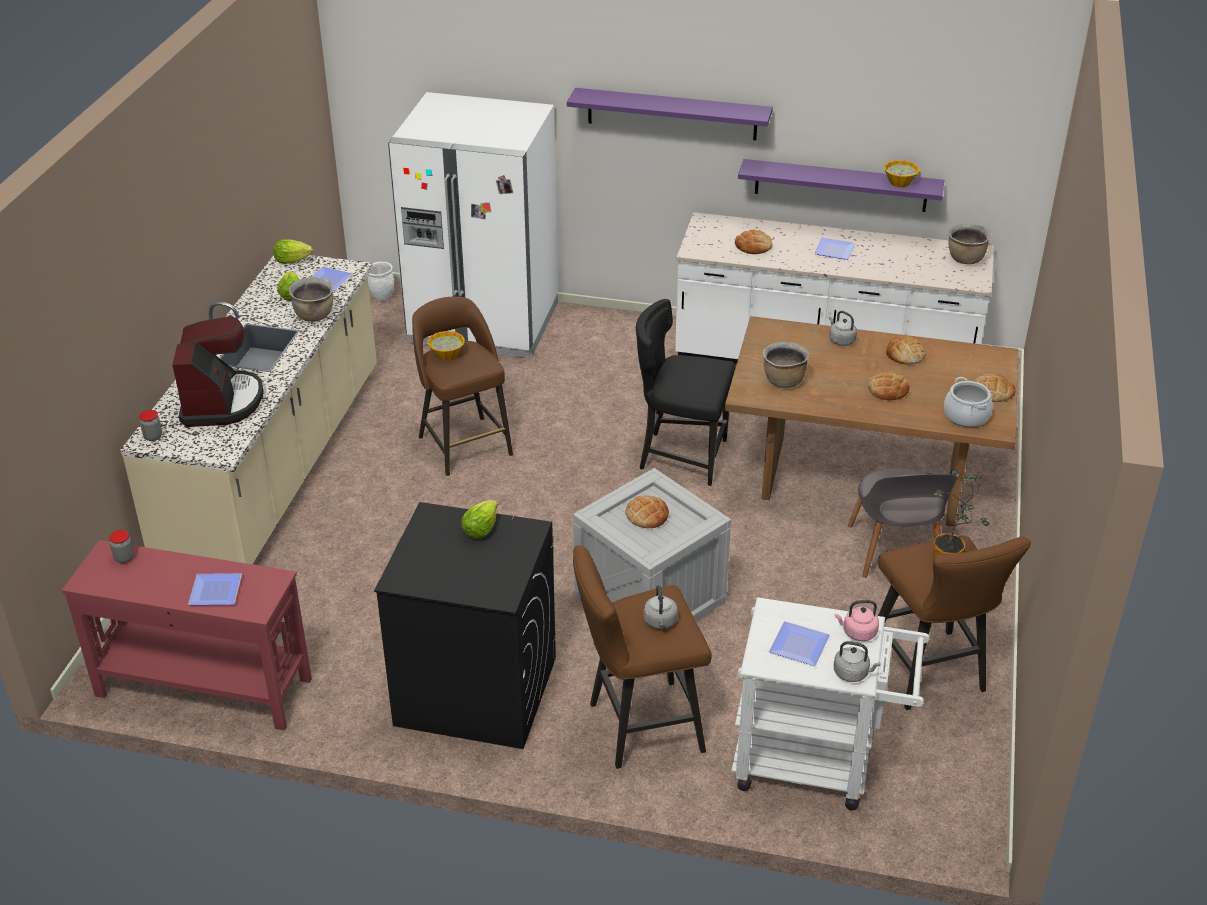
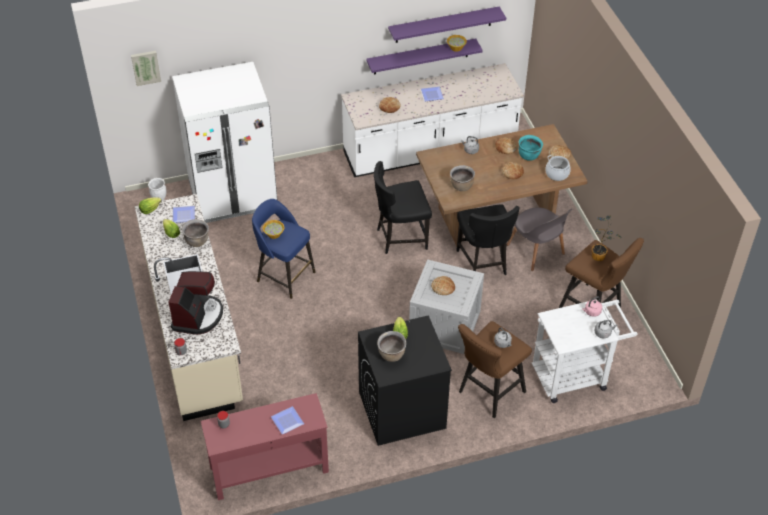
camera: 30 degrees left, 10 degrees up
coffee machine [172,316,264,427] -> coffee machine turned 45 degrees clockwise [168,271,223,335]
brown stool [412,297,513,476] -> blue stool [252,199,316,299]
purple shelf [567,88,773,140] -> purple shelf moved to [388,7,506,43]
plate [769,621,830,666] -> none
brown cooking pot [948,223,991,264] -> brown cooking pot moved to [377,331,406,362]
none -> picture [131,51,161,86]
none -> black chair [456,204,520,275]
none -> turquoise cooking pot [519,135,543,161]

